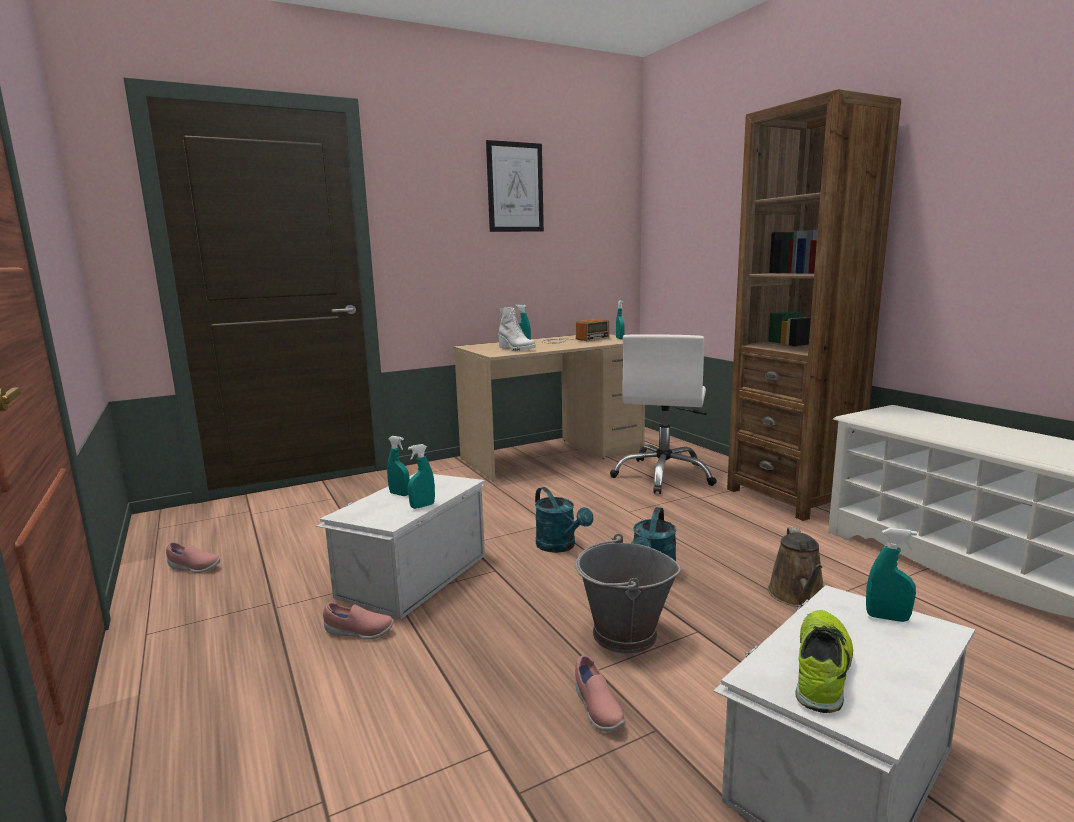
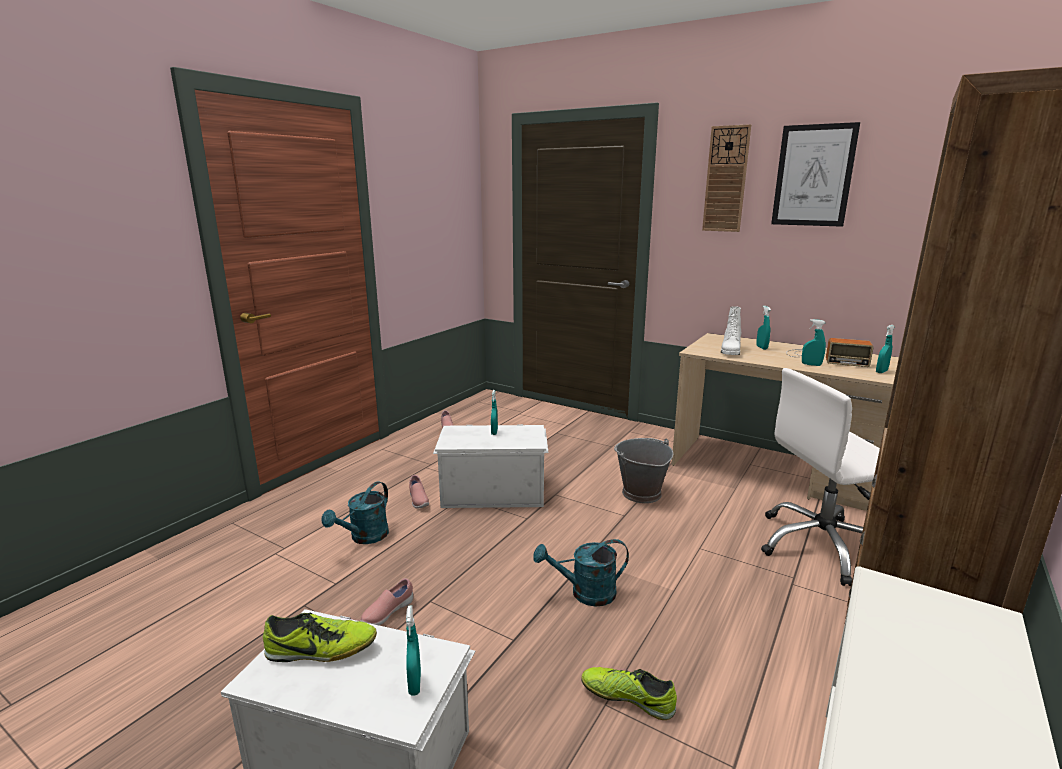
camera: 60 degrees right, 5 degrees up
turquoise spray bottle [408,444,435,509] -> turquoise spray bottle moved to [802,319,826,366]
turquoise watering can [535,487,593,553] -> turquoise watering can moved to [322,481,389,544]
grey bucket [575,534,681,654] -> grey bucket moved to [614,438,673,503]
brown watering can [768,527,823,607] -> shoe [581,667,677,720]
none -> wall clock [702,124,751,232]

